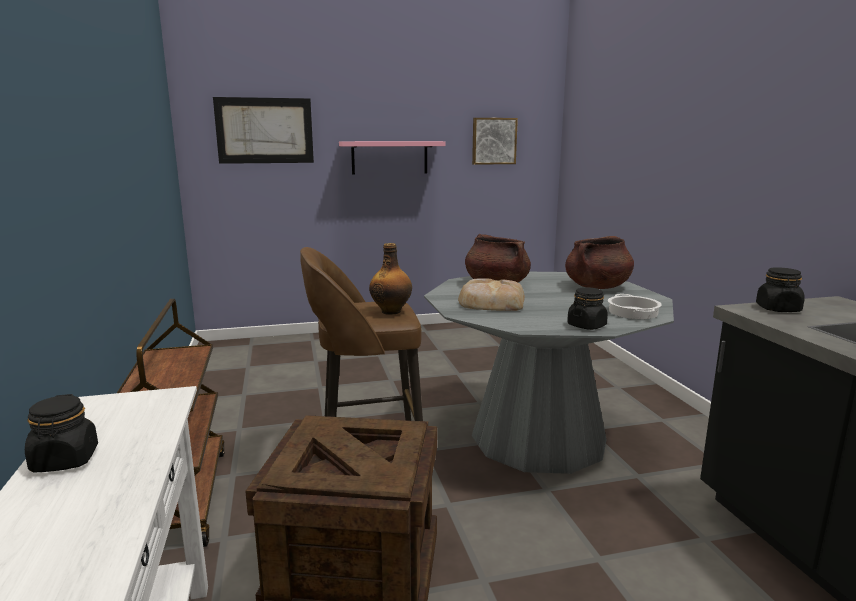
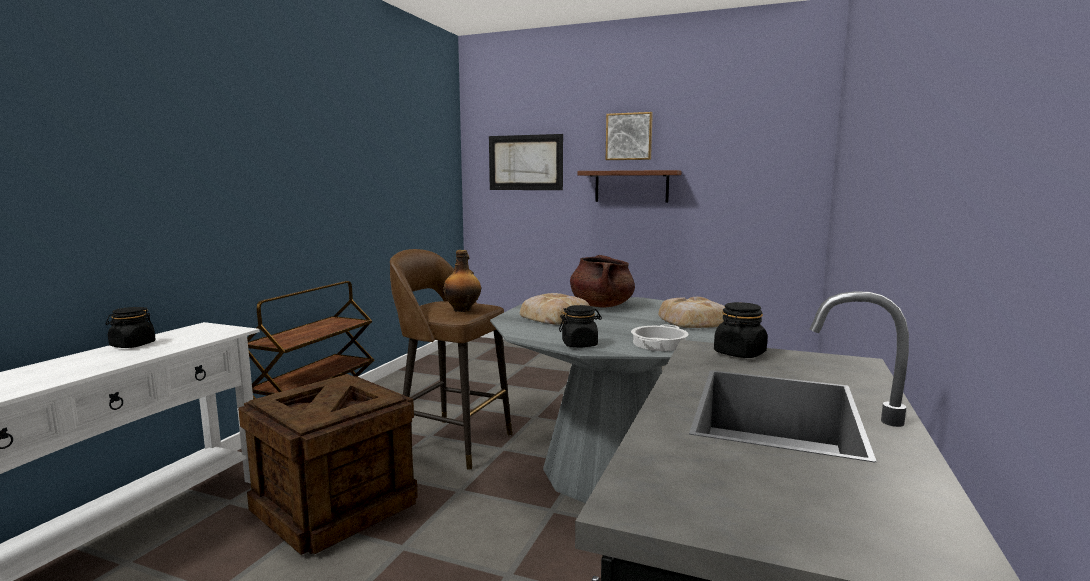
camera: 35 degrees right, 5 degrees down
pink shelf [339,141,445,175] -> brown shelf [577,170,681,203]
picture [472,118,518,165] -> picture moved to [606,112,653,160]
brown cooking pot [565,236,634,289] -> bread [658,297,725,328]

